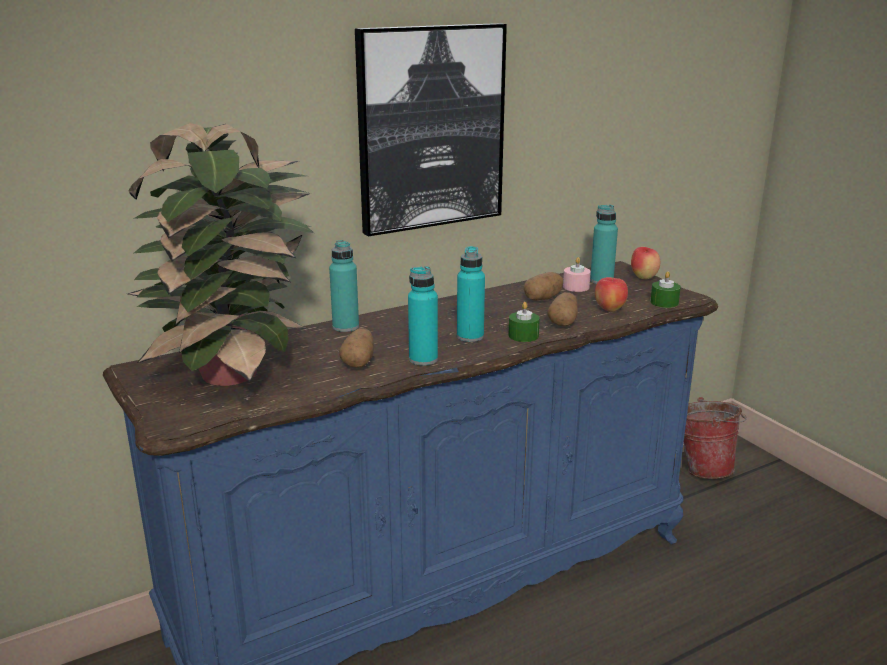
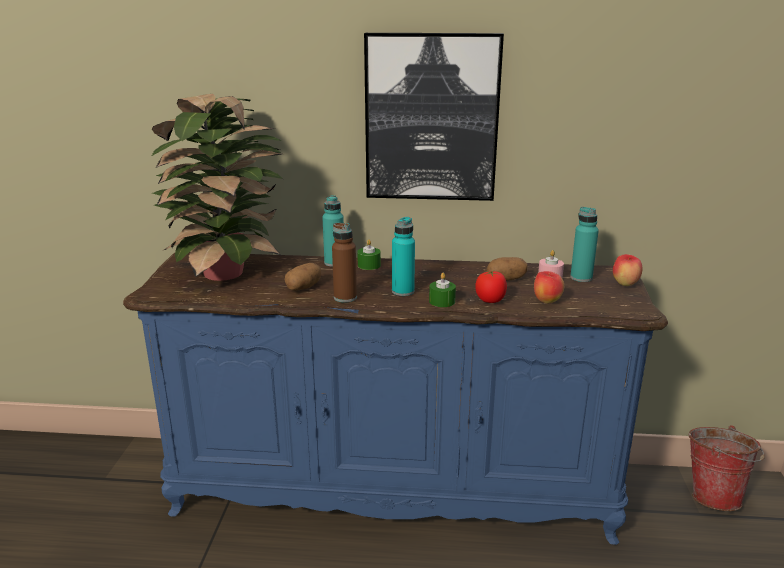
camera: 35 degrees right, 0 degrees up
turquoise bottle [408,266,438,366] -> brown bottle [332,223,357,303]
potato [547,292,578,326] -> tomato [475,270,507,303]
green candle [650,271,681,308] -> green candle moved to [357,239,381,270]

